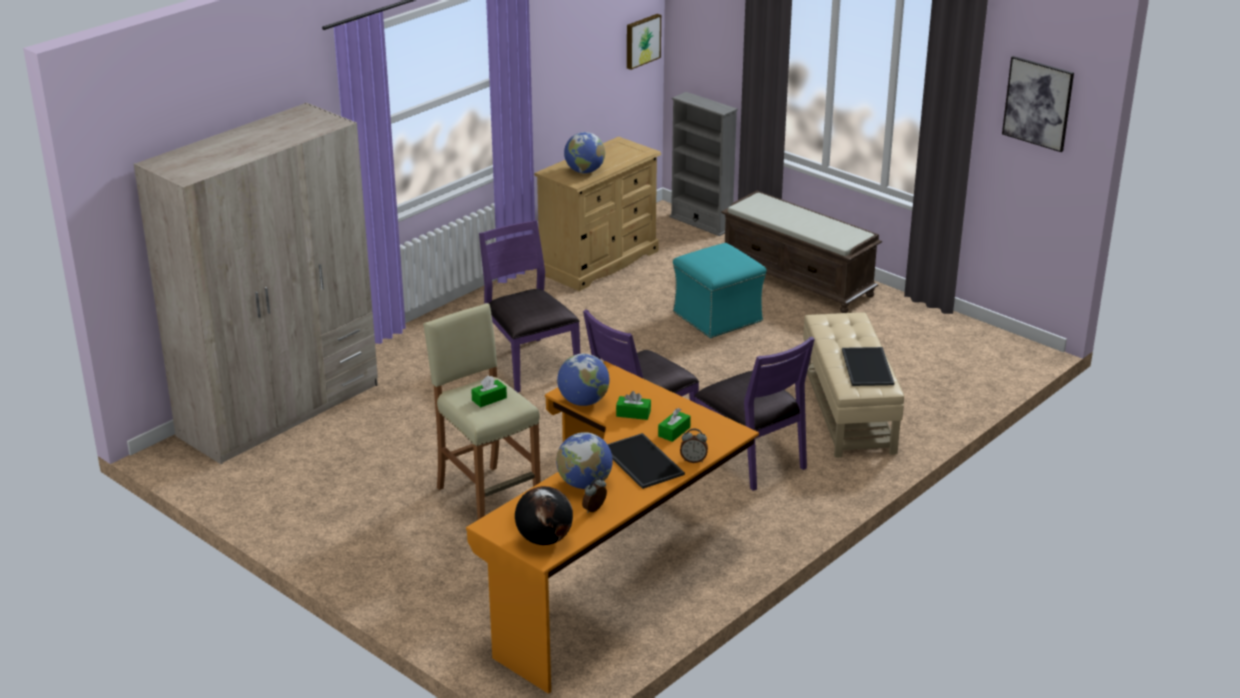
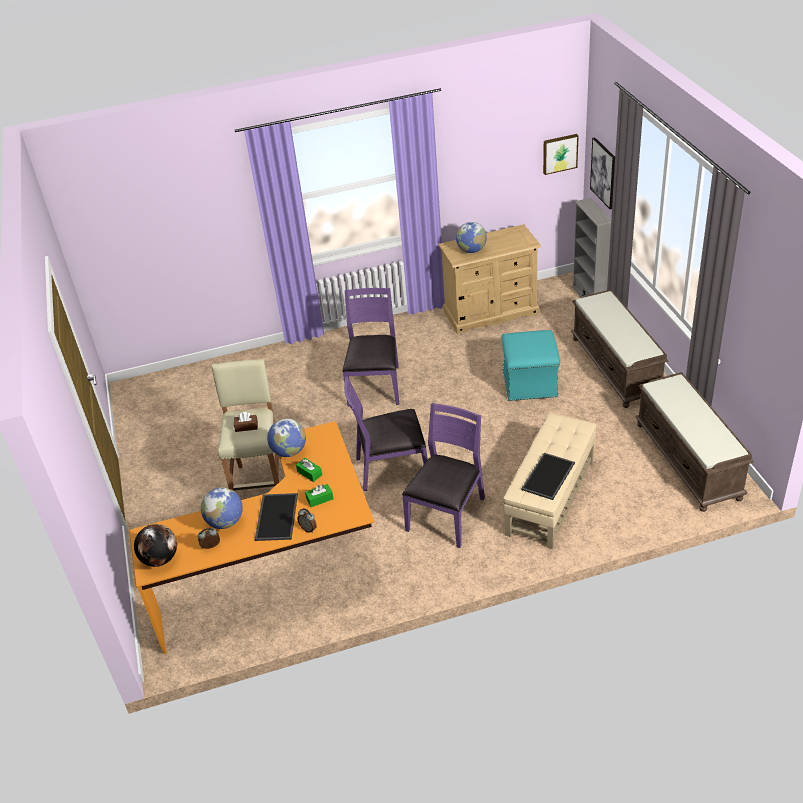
camera: 35 degrees right, 10 degrees up
beige wardrobe [134,102,378,464] -> none
green tissue box [471,375,507,407] -> brown tissue box [234,412,258,432]
purple chair [694,337,815,491] -> purple chair turned 150 degrees counterclockwise [402,403,485,548]
picture [1002,56,1074,152] -> picture moved to [590,137,615,209]
none -> brown bench [635,372,754,512]

